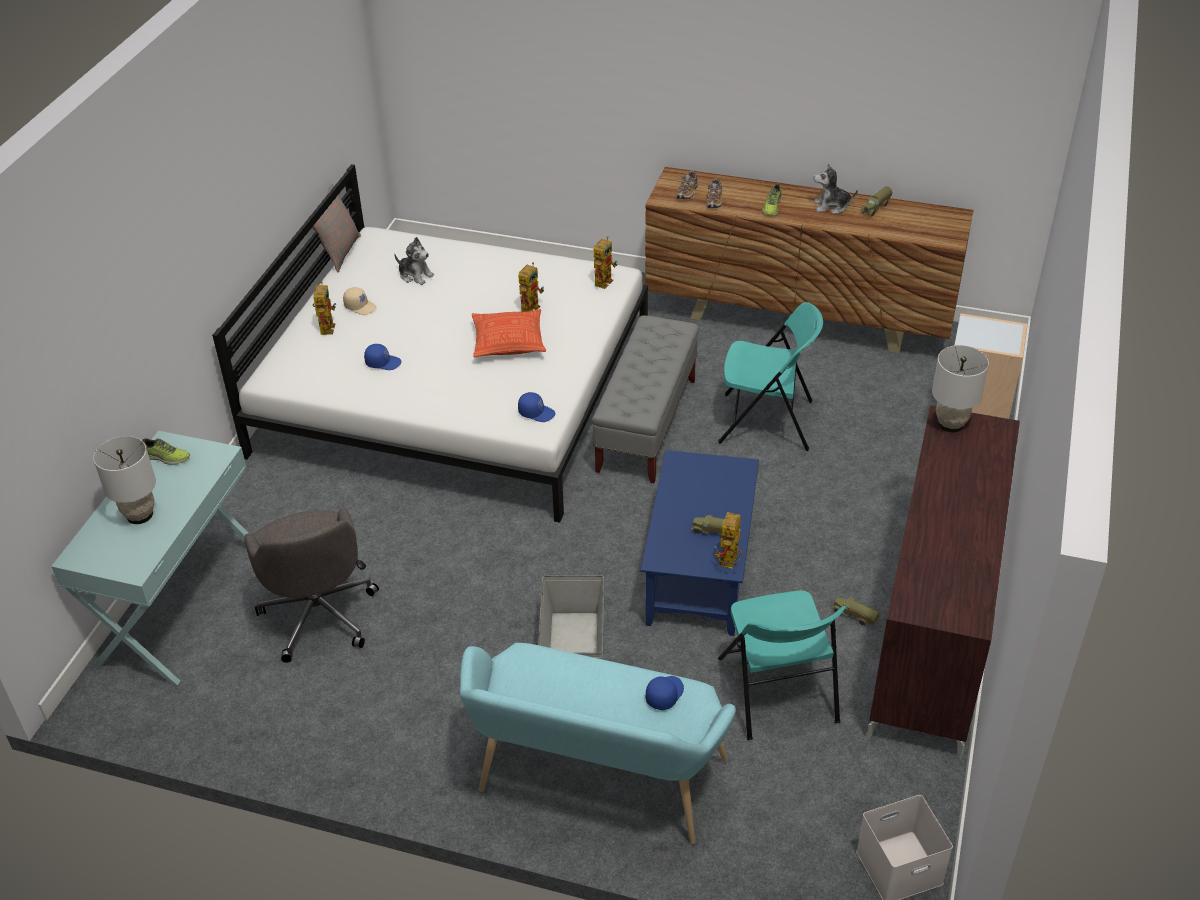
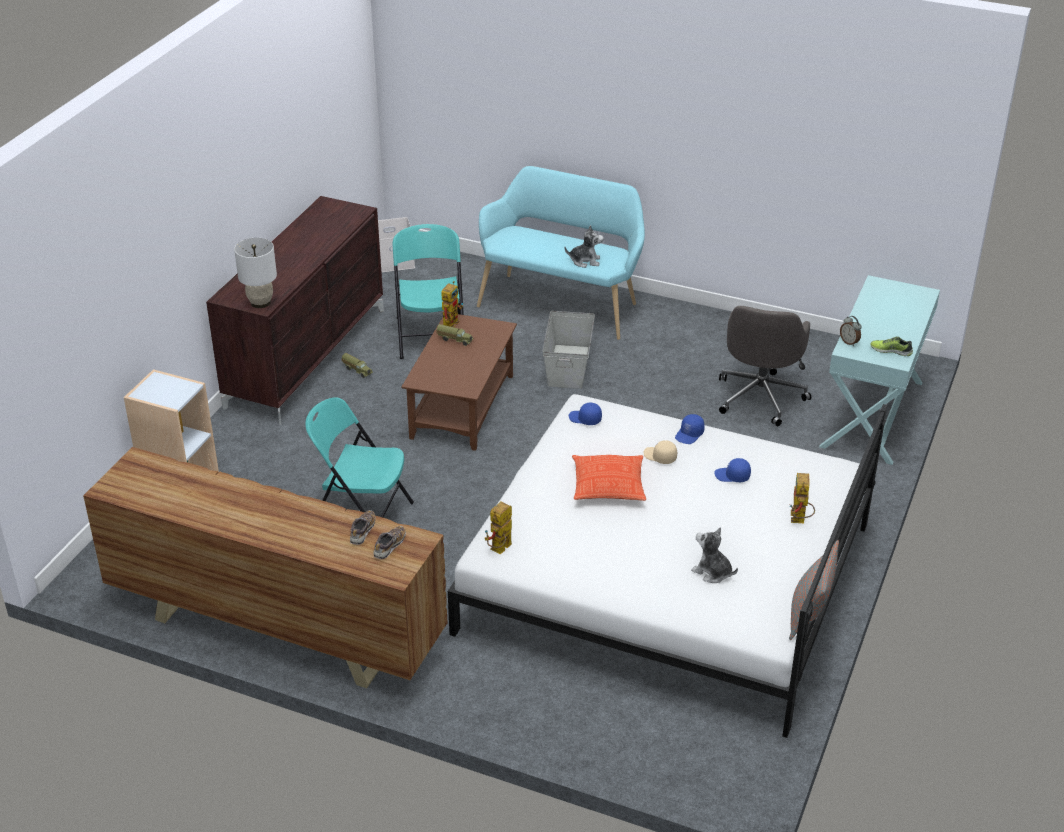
camera: 175 degrees left, 5 degrees down
white table lamp [93,436,156,524] -> none
grey office chair [244,507,379,663] -> grey office chair turned 150 degrees counterclockwise [719,306,811,426]
beige cap [343,287,376,315] -> beige cap moved to [644,440,677,464]
toy robot [518,262,544,312] -> none
grey bench [591,315,699,483] -> none
blue coffee table [640,450,759,636] -> brown coffee table [402,314,517,451]
blue cap [646,676,684,710] -> blue cap moved to [675,414,705,444]
shoe [762,184,782,216] -> none
plush toy [814,164,858,214] -> plush toy moved to [565,225,604,268]
toy truck [861,186,892,216] -> none
none -> alarm clock [840,316,861,346]

